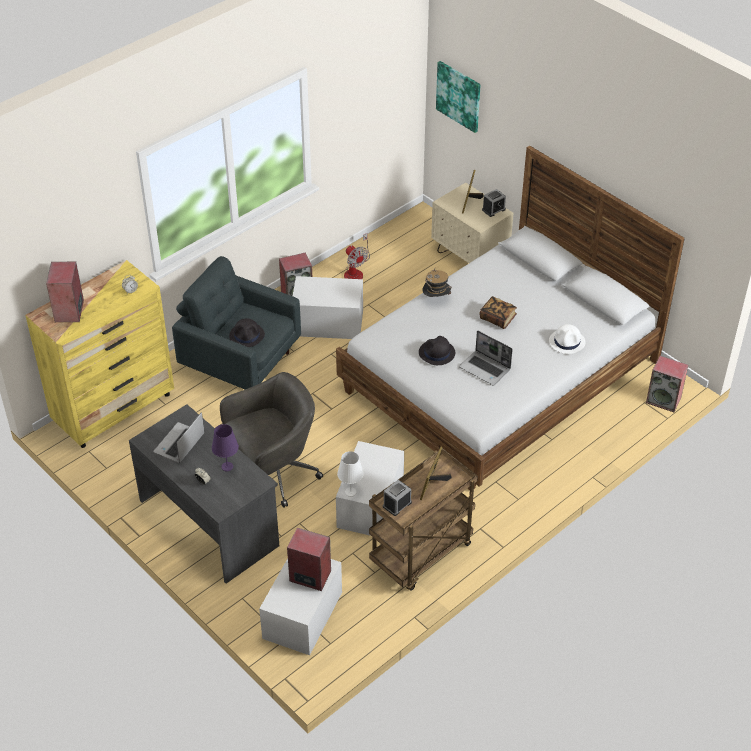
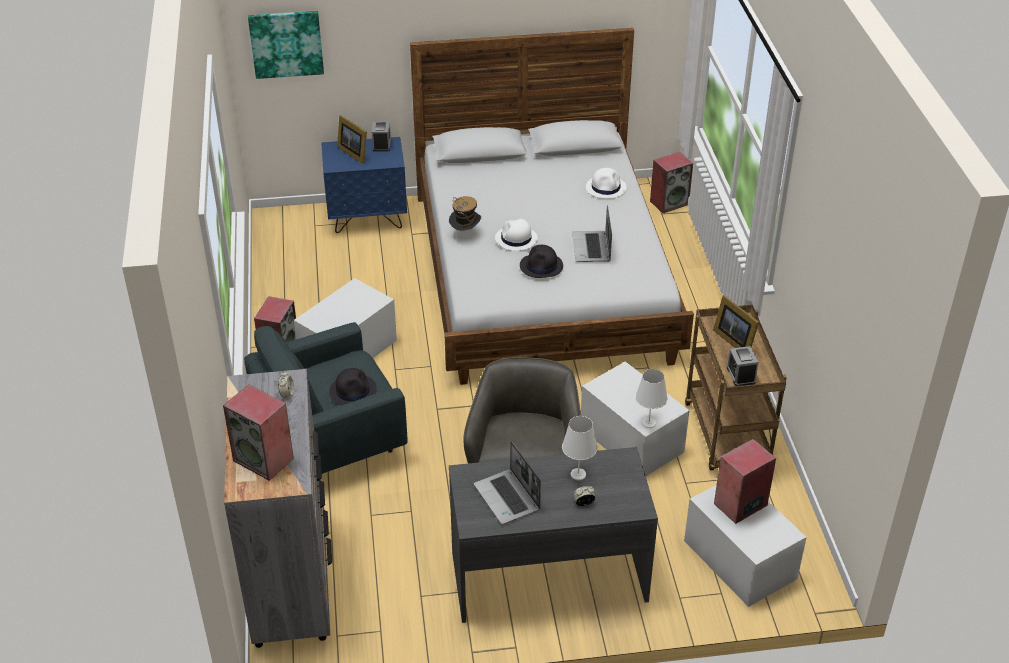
camera: 55 degrees left, 5 degrees down
yellow dresser [25,260,174,448] -> grey dresser [224,369,332,648]
purple table lamp [212,424,239,471] -> white table lamp [562,416,598,480]
fan [344,233,370,279] -> none
beige nightstand [431,182,513,263] -> blue nightstand [321,137,407,233]
laptop [459,330,513,386] -> laptop turned 105 degrees clockwise [572,205,612,262]
book [480,296,517,329] -> none
none -> white hat [495,219,538,251]

